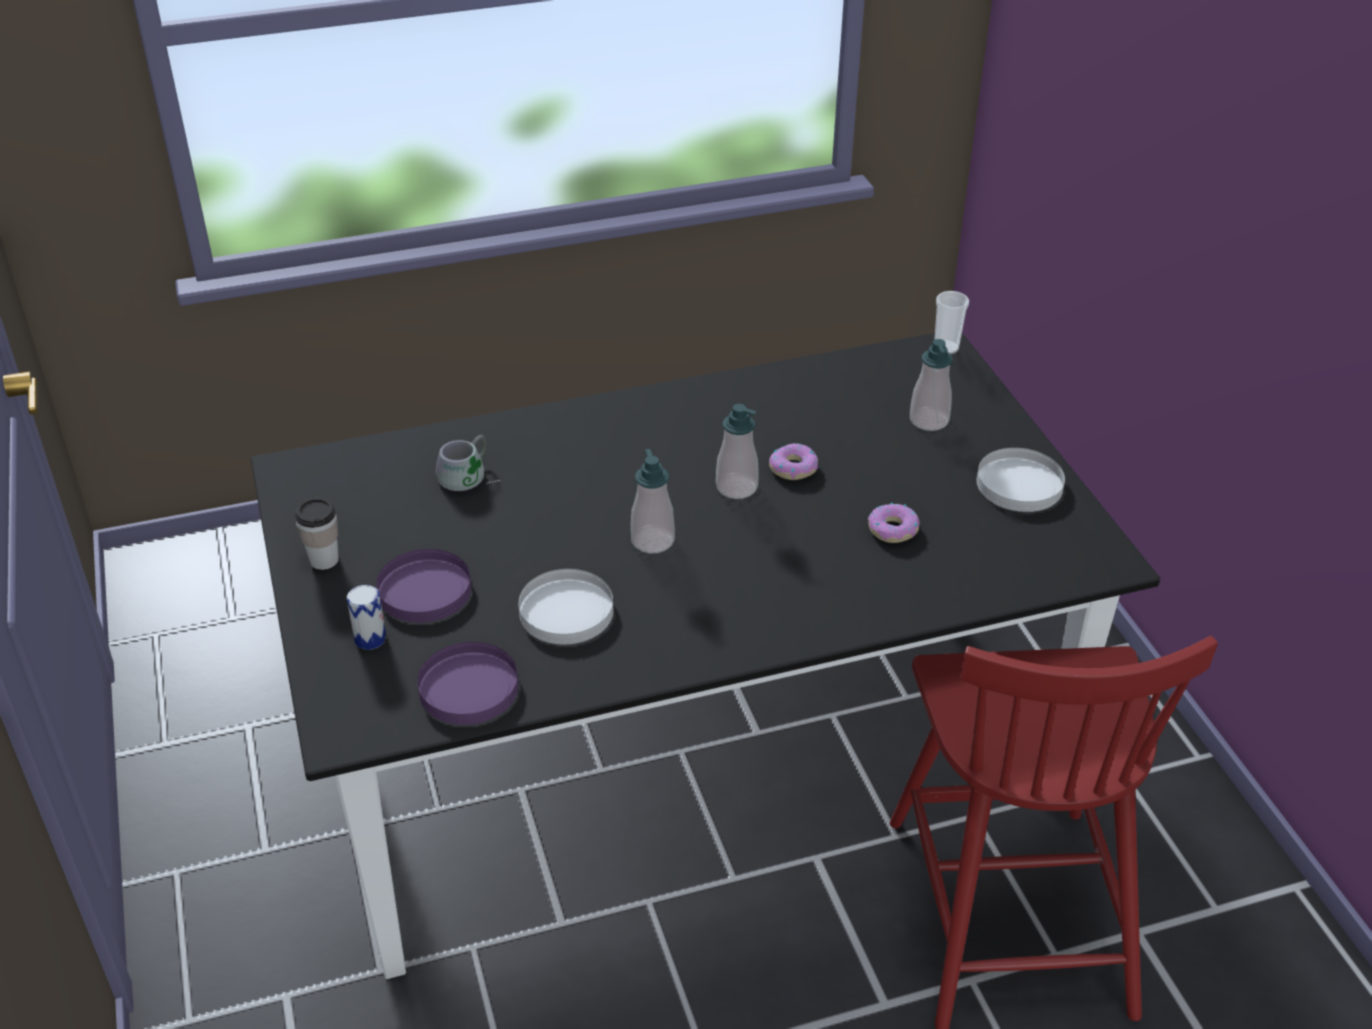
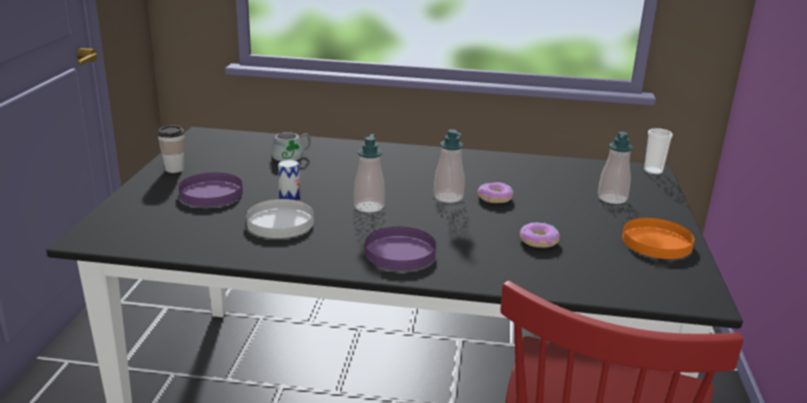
camera: 25 degrees right, 15 degrees down
can [347,585,387,650] -> can moved to [278,160,300,201]
purple plate [417,642,519,725] -> purple plate moved to [365,227,436,271]
white plate [976,448,1065,512] -> orange plate [622,218,694,259]

